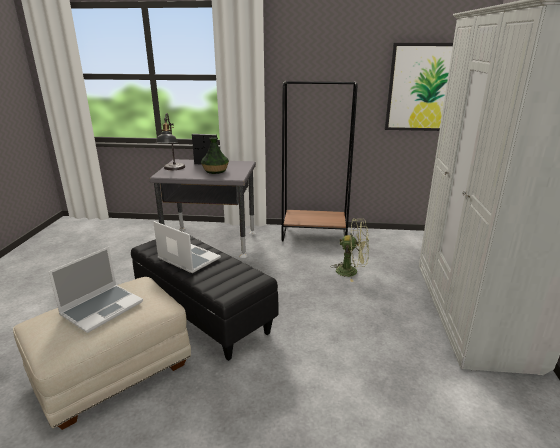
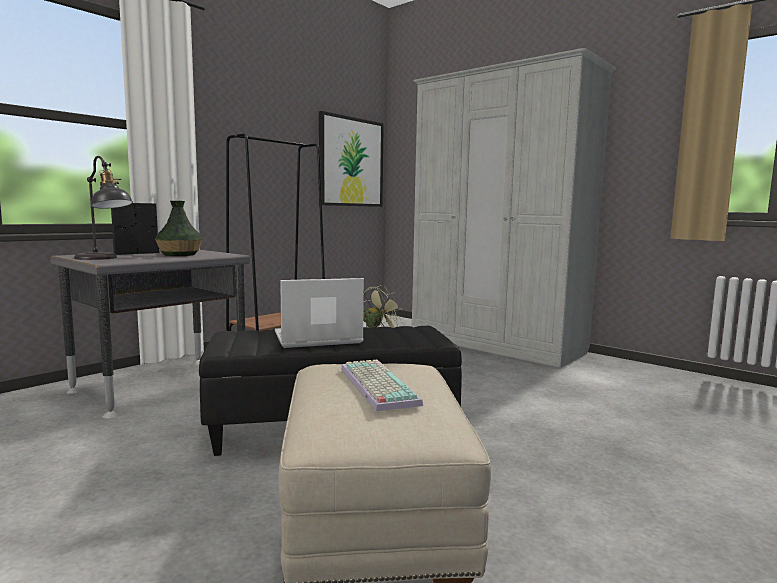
camera: 55 degrees left, 15 degrees down
laptop [49,247,143,333] -> keyboard [341,360,423,411]

